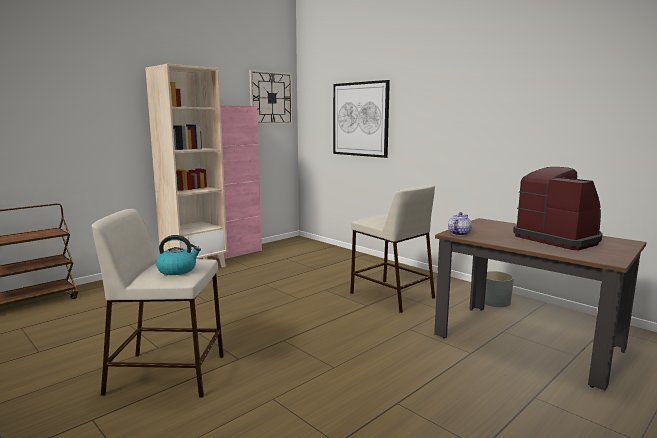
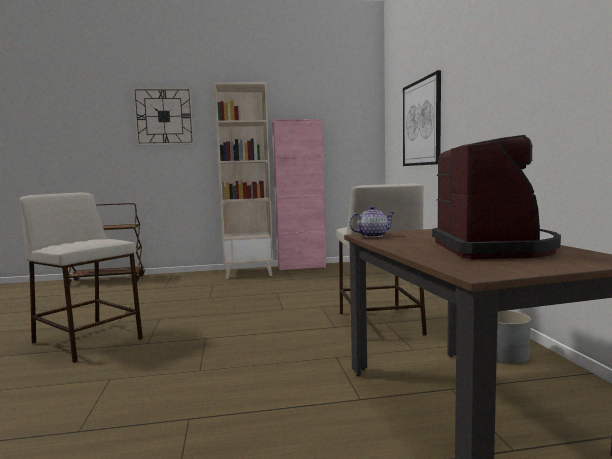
camera: 35 degrees right, 5 degrees down
kettle [156,235,201,275] -> none
wall clock [249,70,293,125] -> wall clock moved to [132,87,195,146]

